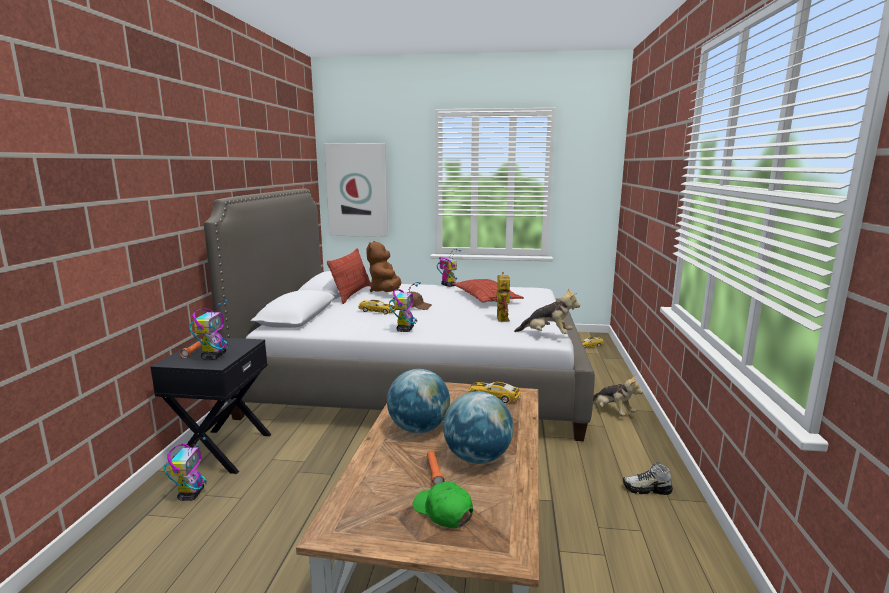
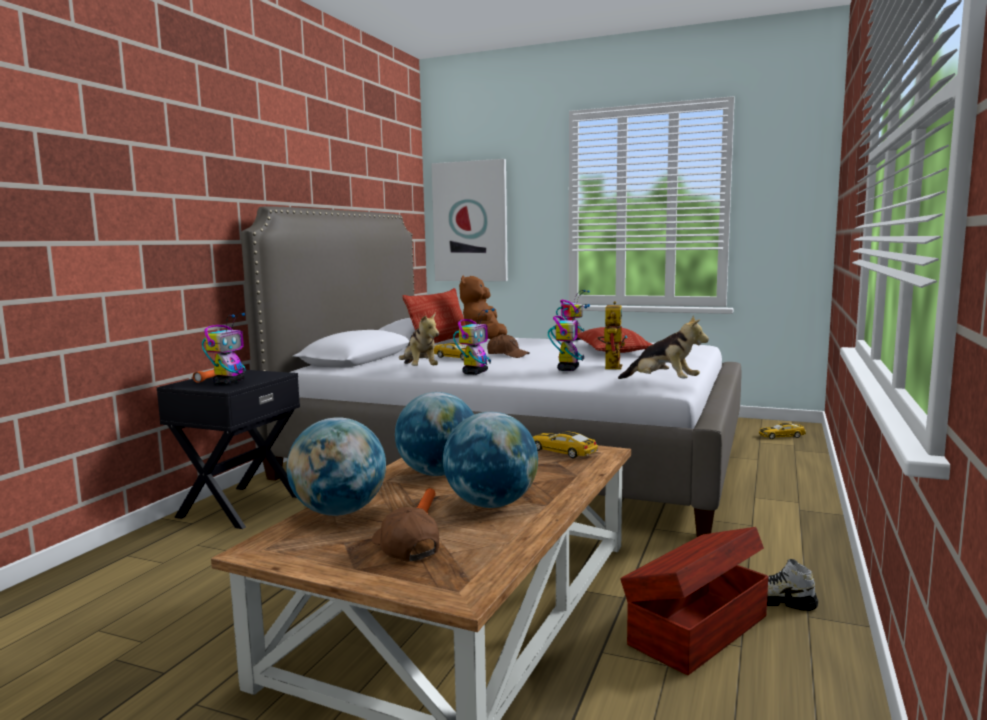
camera: 15 degrees right, 5 degrees down
toy robot [164,437,207,501] -> toy robot moved to [548,304,590,371]
green cap [413,482,473,529] -> brown cap [372,507,439,562]
plush toy [593,375,643,416] -> plush toy moved to [399,313,439,366]
none -> globe [286,417,386,516]
none -> brown storage box [620,527,768,675]

